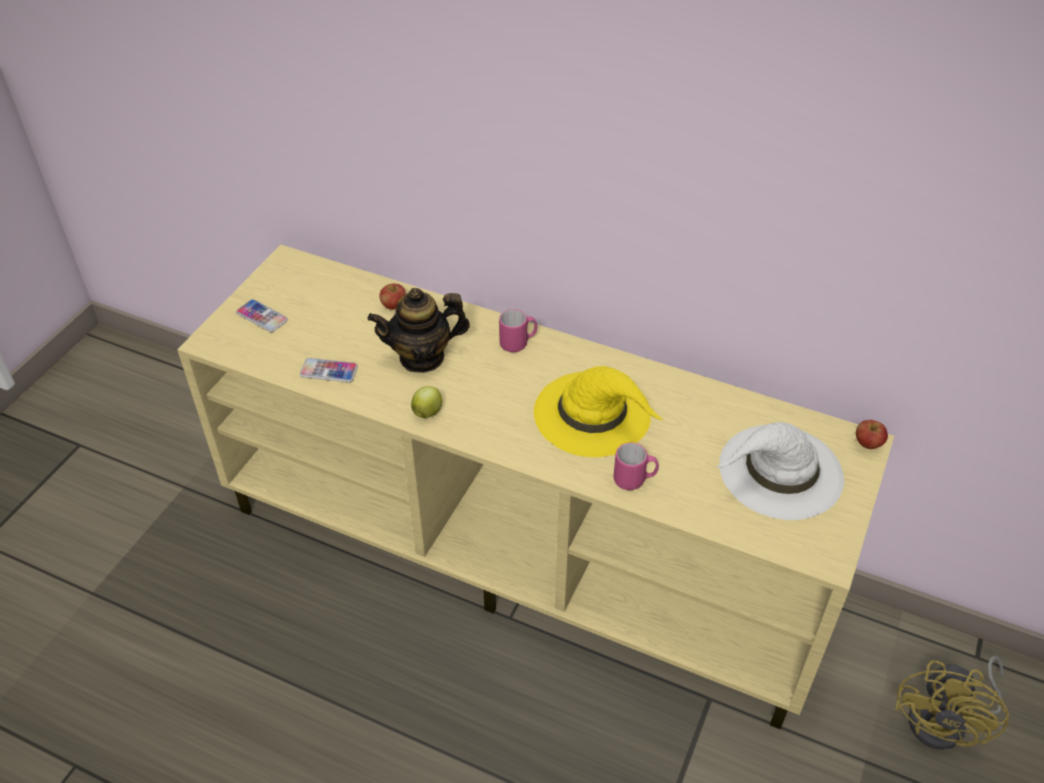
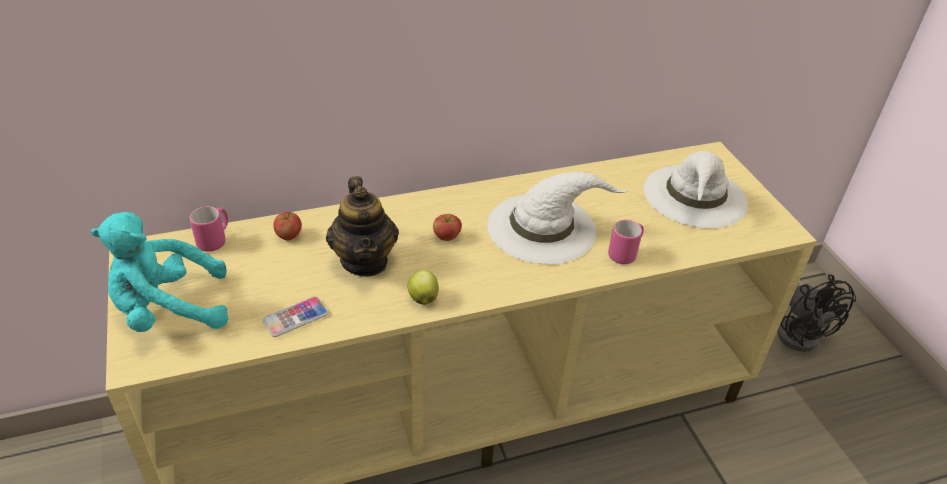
camera: 45 degrees left, 5 degrees down
phone [236,299,288,332] -> turquoise plush toy [91,212,228,332]
teapot [368,288,470,373] -> teapot turned 45 degrees counterclockwise [326,176,399,277]
pink mug [499,309,537,352] -> pink mug moved to [189,206,228,252]
yellow hat [534,366,663,457] -> white hat [487,172,630,264]
apple [856,420,888,449] -> apple moved to [433,214,462,241]
yellow fan [895,656,1009,750] -> black fan [777,274,856,352]

